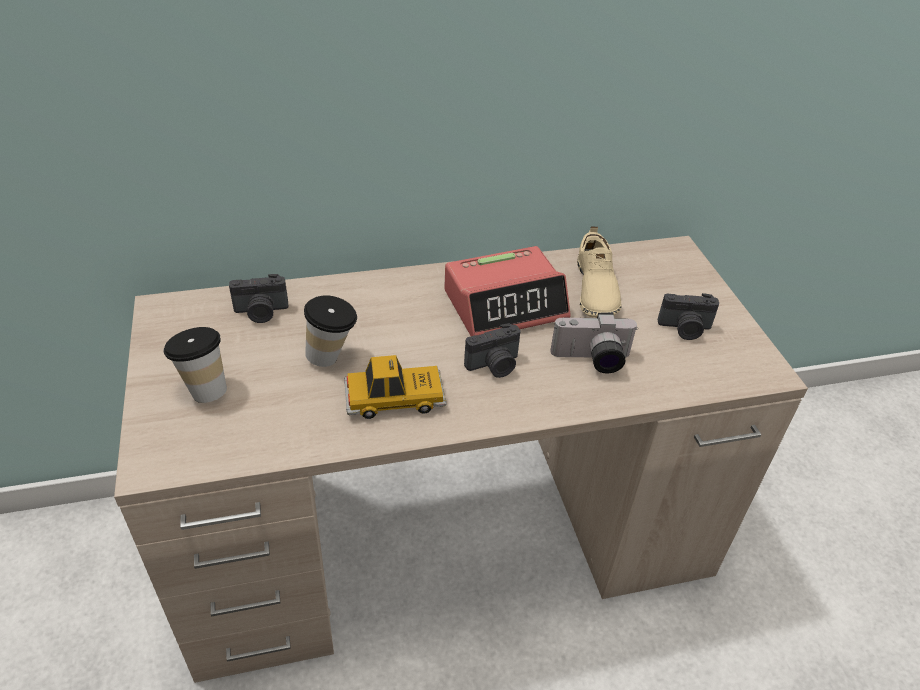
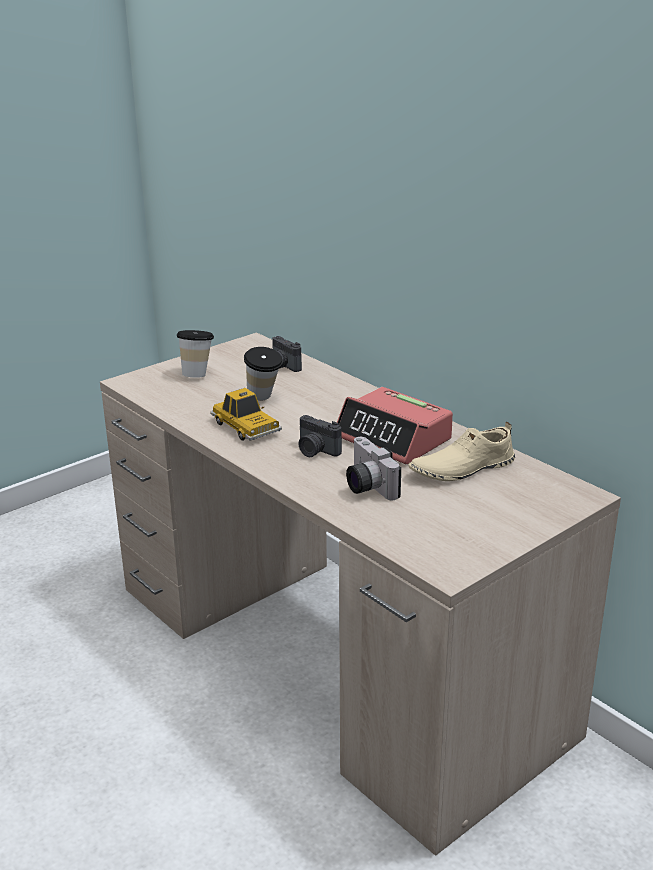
camera: 65 degrees right, 15 degrees down
camera [658,293,719,340] -> none

